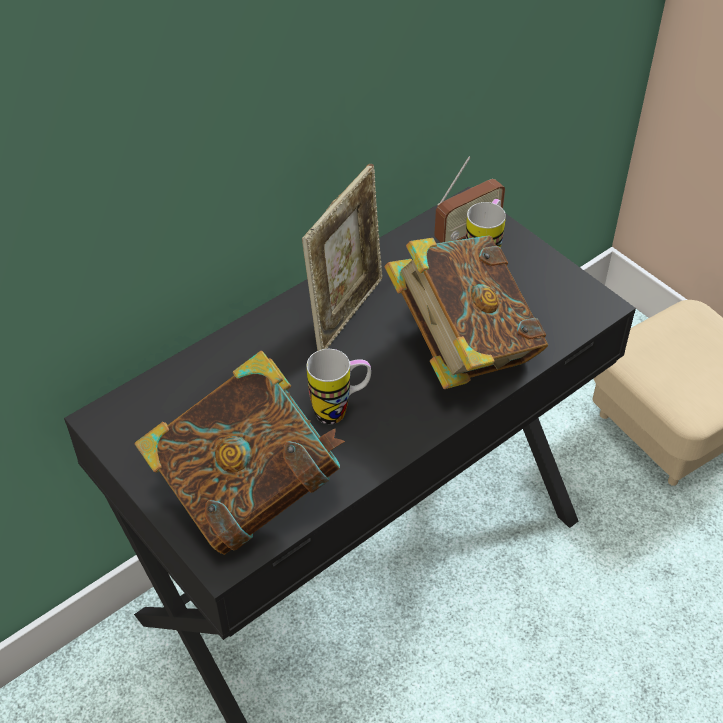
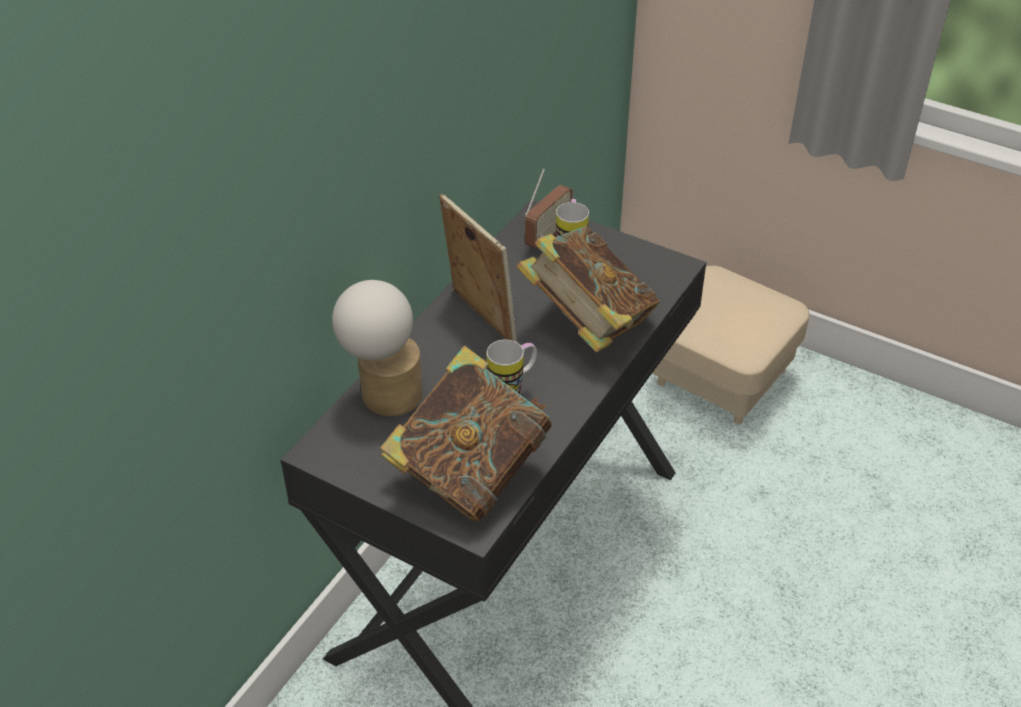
camera: 20 degrees left, 5 degrees down
picture frame [302,164,383,351] -> picture frame turned 45 degrees counterclockwise [439,194,517,342]
none -> table lamp [332,280,423,416]

